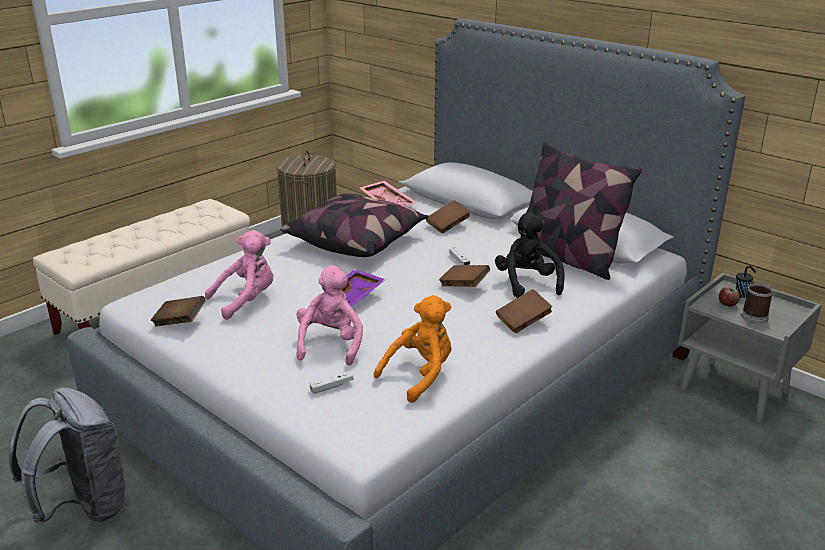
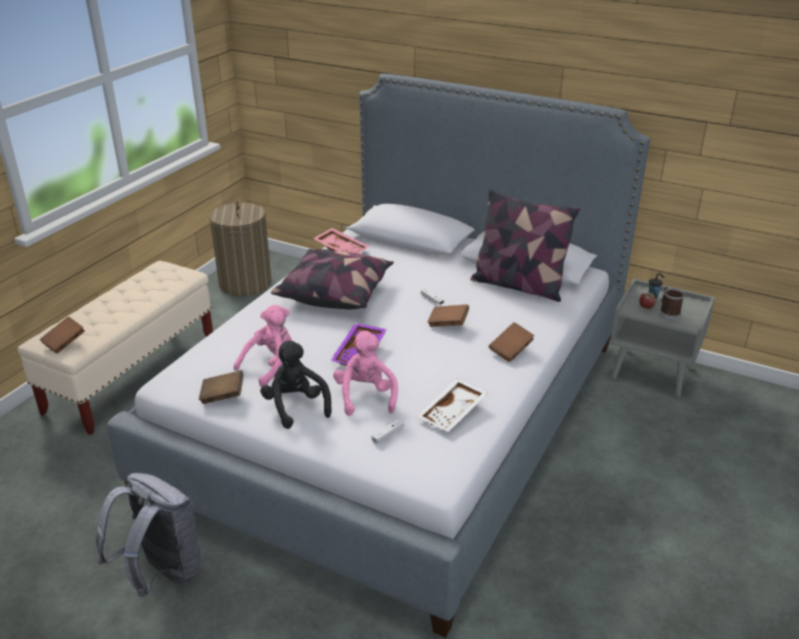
camera: 15 degrees left, 5 degrees up
orange plush toy [374,295,451,403] -> white tray [417,378,488,432]
brown book [426,200,470,233] -> brown book moved to [40,316,85,354]
black plush toy [495,213,564,298] -> black plush toy moved to [260,340,332,429]

